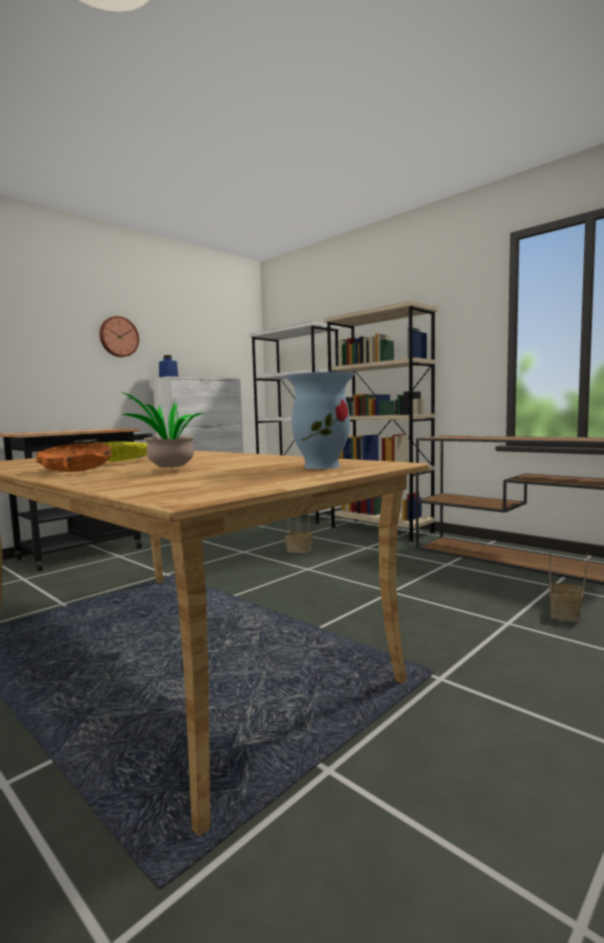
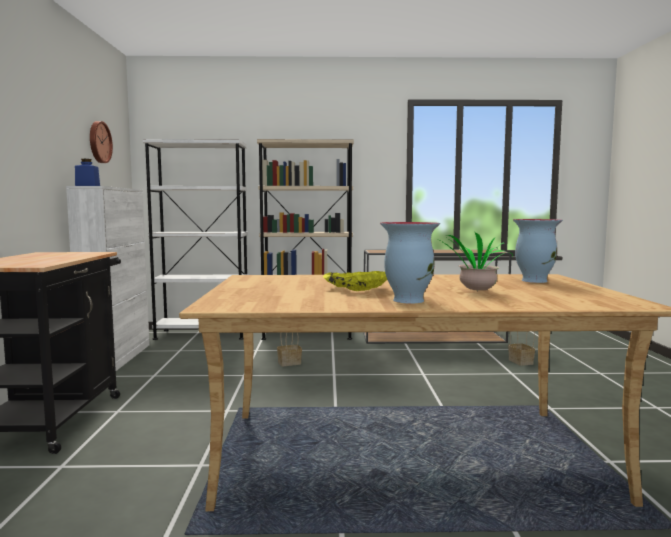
camera: 45 degrees left, 0 degrees up
orange bowl [36,443,112,472] -> vase [380,222,440,303]
wall clock [99,316,139,357] -> wall clock moved to [90,121,113,163]

